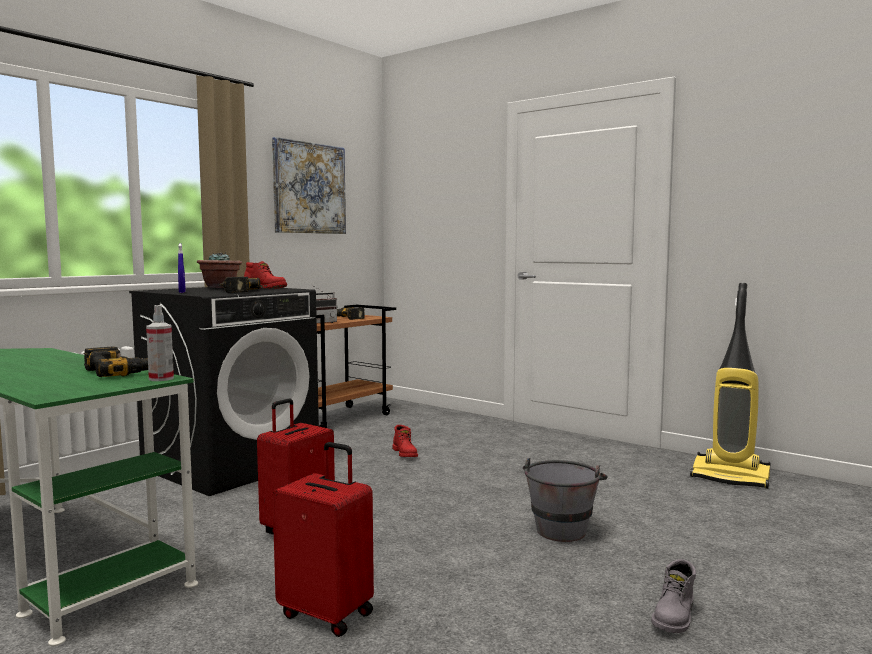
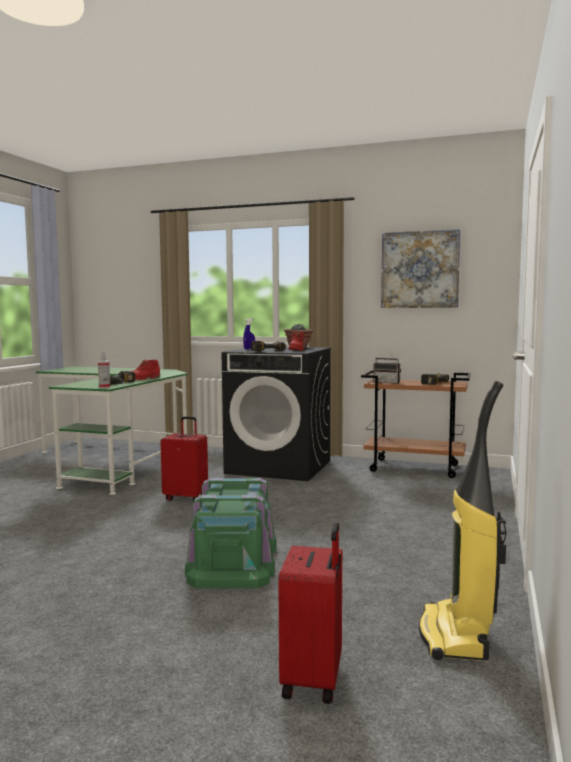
camera: 70 degrees right, 0 degrees up
red suitcase [273,442,374,637] -> red suitcase moved to [278,523,342,704]
red boot [392,425,418,457] -> red boot moved to [132,360,160,380]
grey bucket [523,458,607,542] -> green storage box [185,478,276,588]
grey boot [651,559,696,633] -> none

